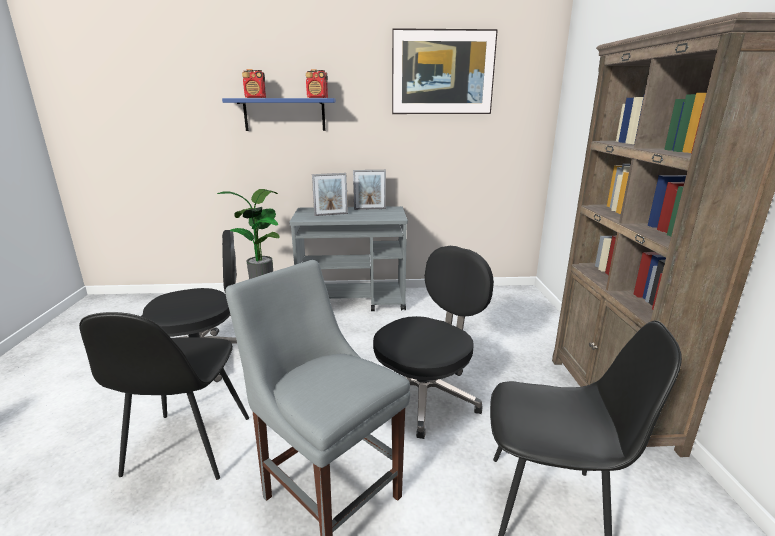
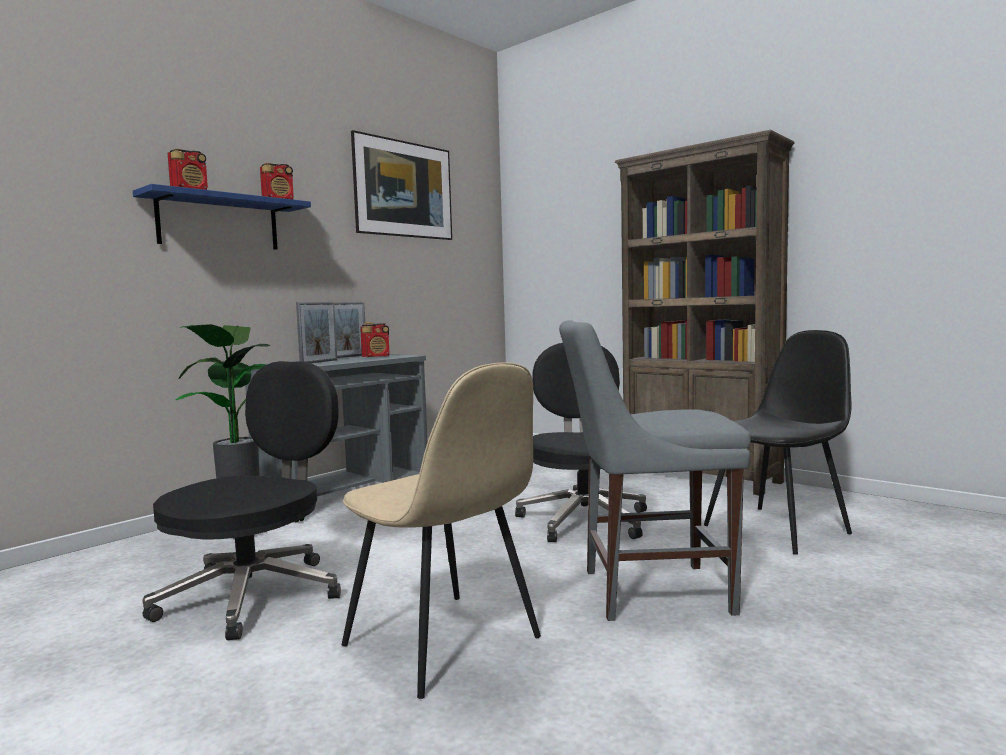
camera: 45 degrees left, 15 degrees down
black chair [79,312,249,480] -> beige chair [342,362,541,699]
none -> radio [360,322,389,357]

